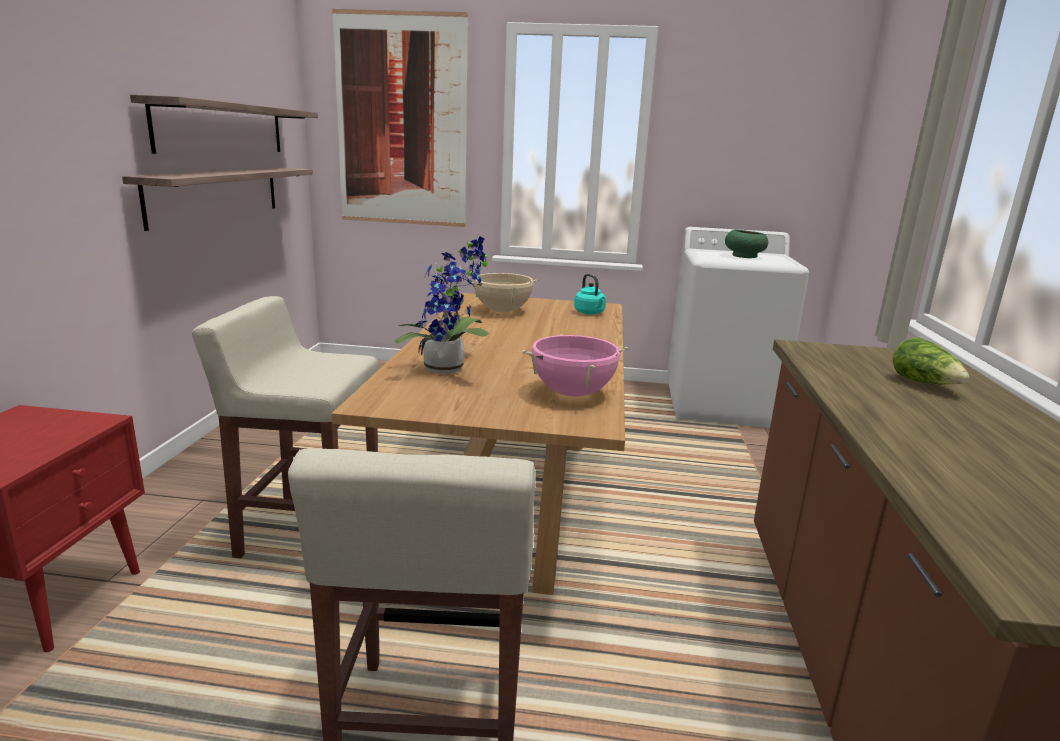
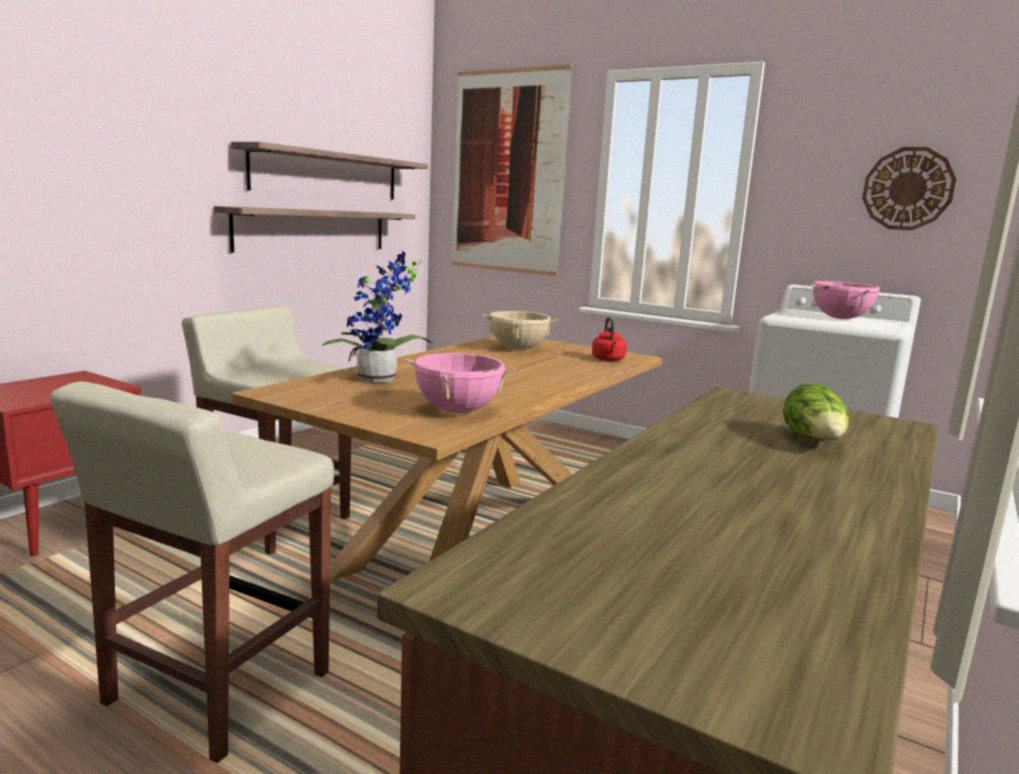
camera: 25 degrees right, 5 degrees down
turquoise kettle [574,274,606,314] -> red kettle [592,317,627,361]
green bowl [725,230,768,258] -> pink cooking pot [810,281,881,319]
none -> wall clock [862,147,956,230]

